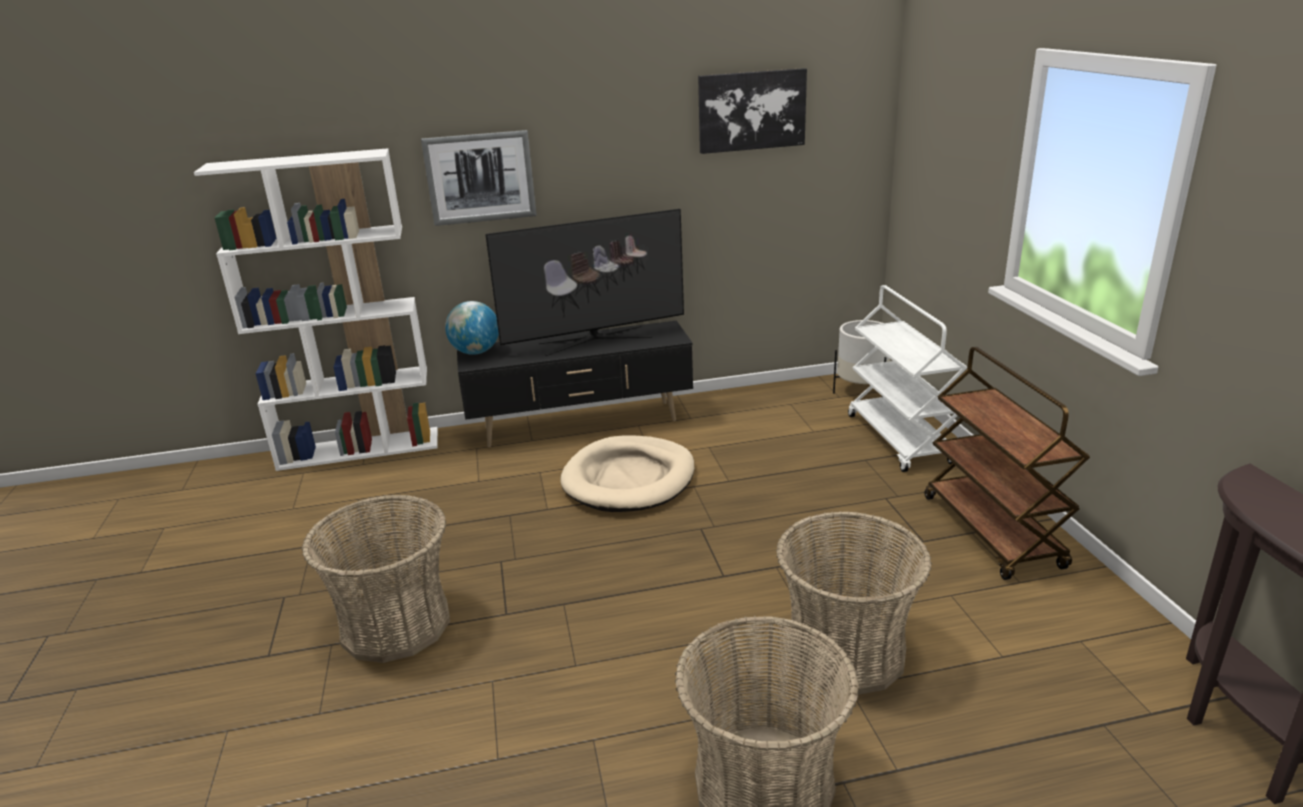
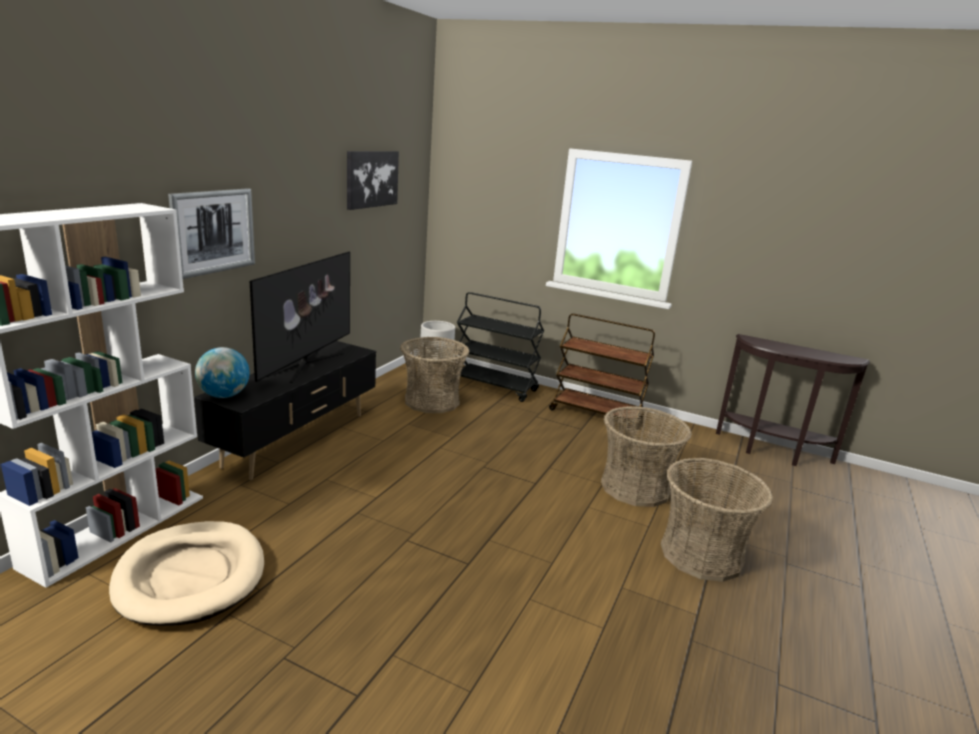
camera: 55 degrees left, 5 degrees down
basket [301,494,450,663] -> basket moved to [400,337,469,413]
beige dog bed [561,435,694,512] -> beige dog bed moved to [109,521,264,626]
white cart [848,285,967,472] -> black cart [452,292,544,402]

